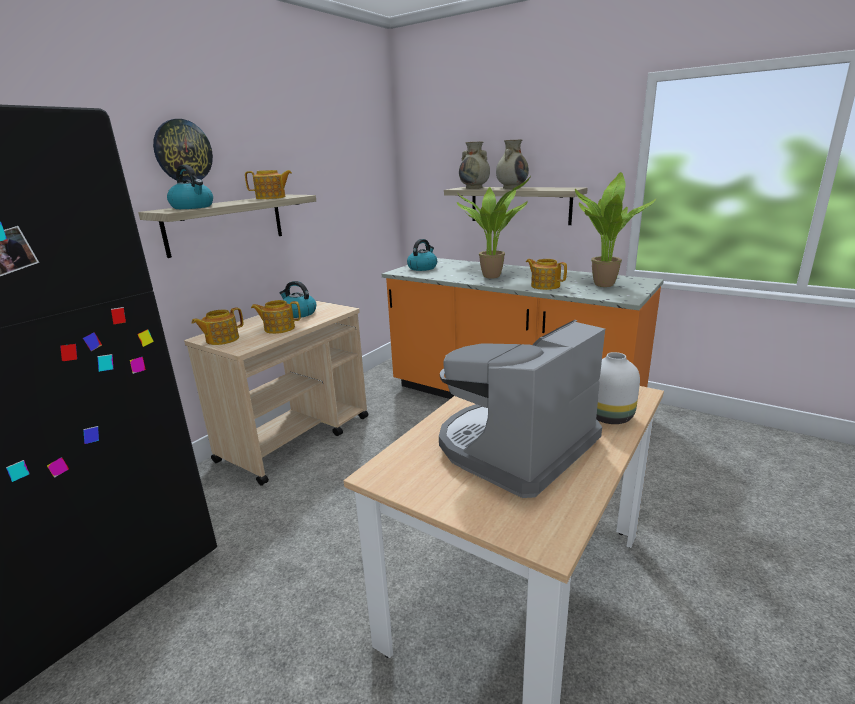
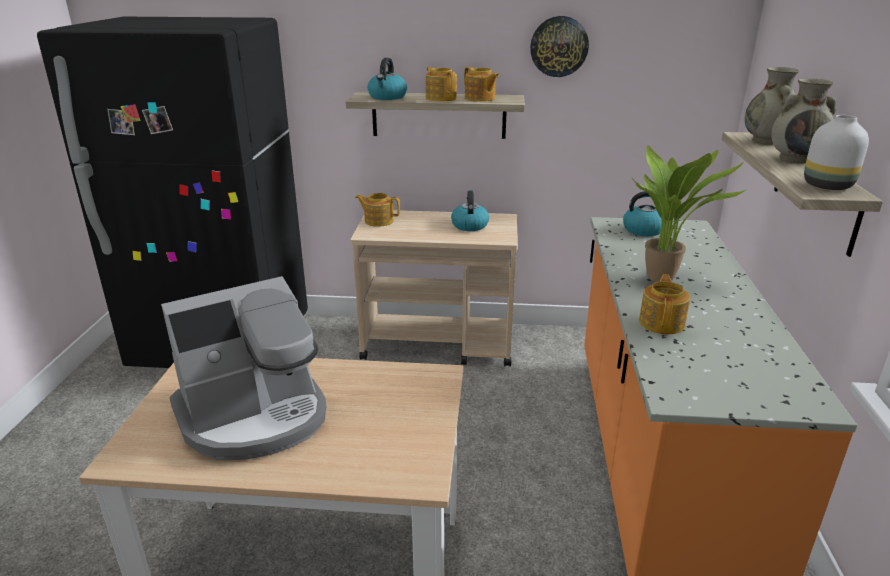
camera: 60 degrees right, 5 degrees up
wall clock [153,119,213,181] -> wall clock moved to [530,16,589,77]
teapot [251,300,301,334] -> teapot moved to [426,67,457,101]
coffee machine [439,320,605,498] -> coffee machine turned 135 degrees clockwise [161,276,326,460]
potted plant [575,172,657,287] -> none
white vase [596,352,640,424] -> white vase moved to [804,115,869,190]

